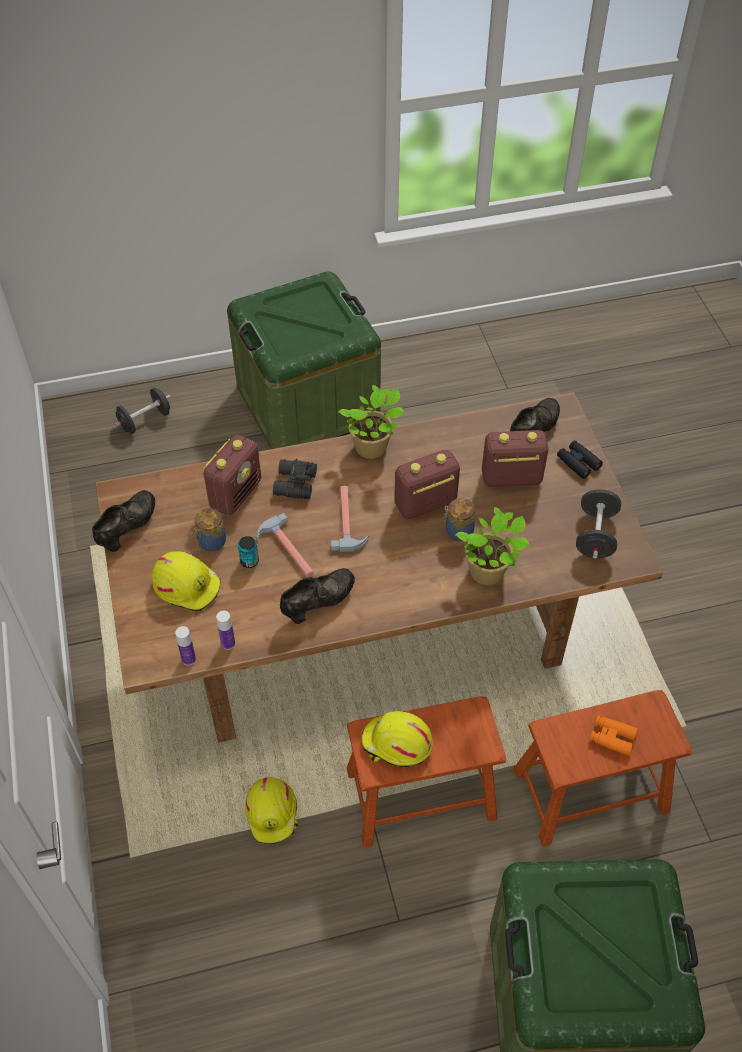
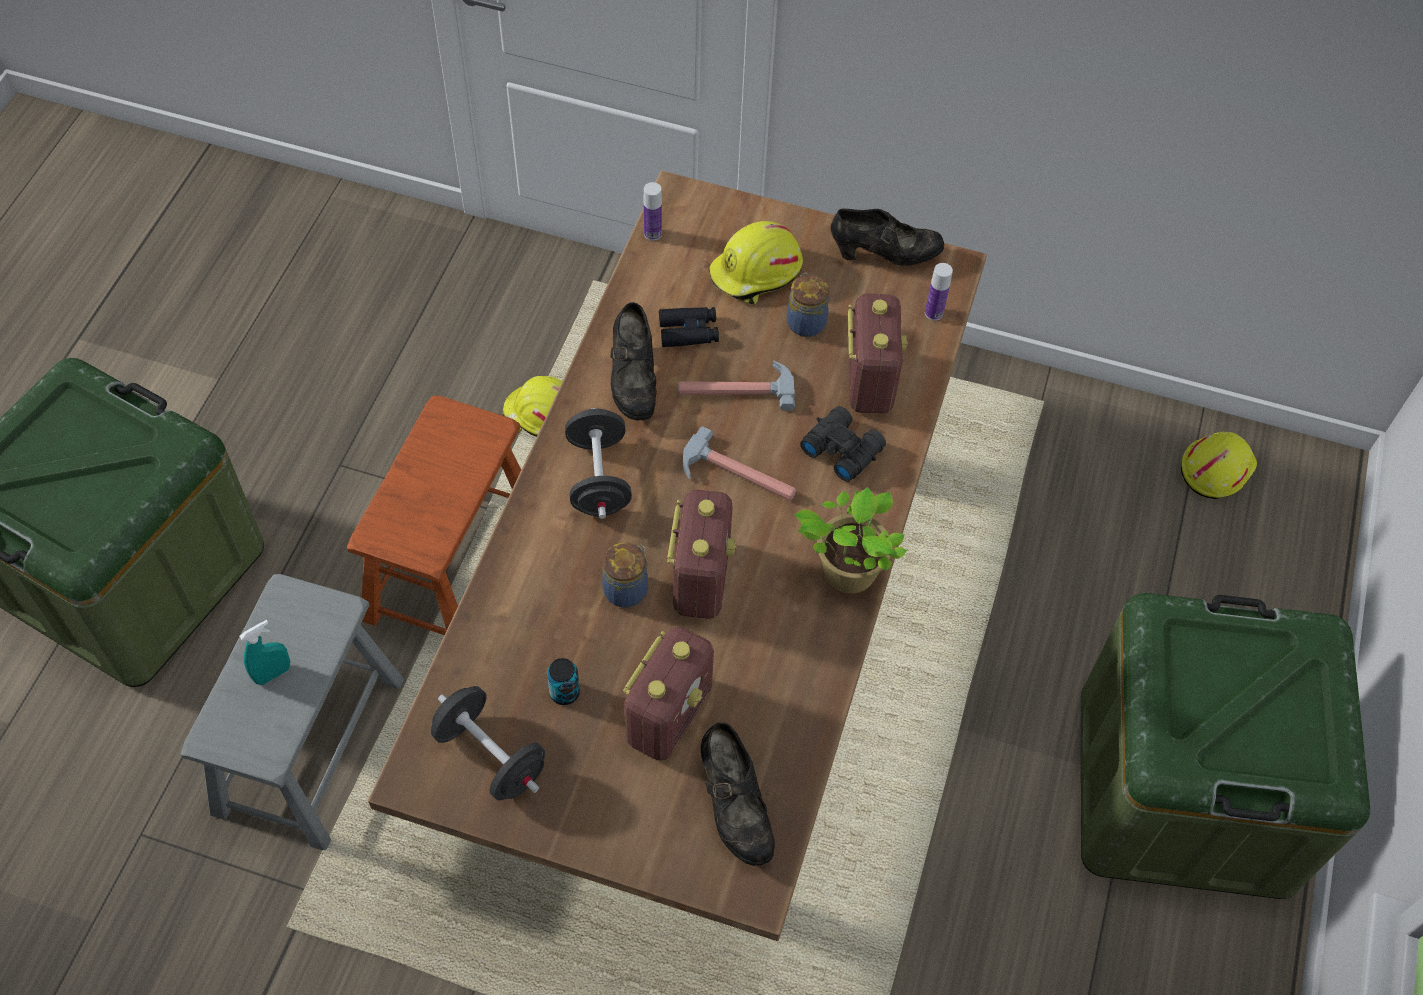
camera: 120 degrees right, 5 degrees up
black shoe [92,490,155,552] -> black shoe turned 60 degrees counterclockwise [831,209,944,266]
black dumbbell [115,388,171,434] -> black dumbbell moved to [565,408,632,519]
radio [203,435,261,515] -> radio turned 150 degrees counterclockwise [848,293,908,414]
bottle [216,611,235,650] -> bottle moved to [925,263,953,321]
can [238,536,259,568] -> can moved to [547,658,580,705]
yellow hard hat [362,711,433,767] -> yellow hard hat moved to [1181,431,1257,499]
potted plant [455,507,530,585] -> none
brown stool [513,690,692,847] -> grey stool [180,574,404,850]
black binoculars [557,440,603,479] -> black binoculars moved to [659,307,719,347]
orange binoculars [589,715,638,756] -> turquoise spray bottle [239,620,290,685]

